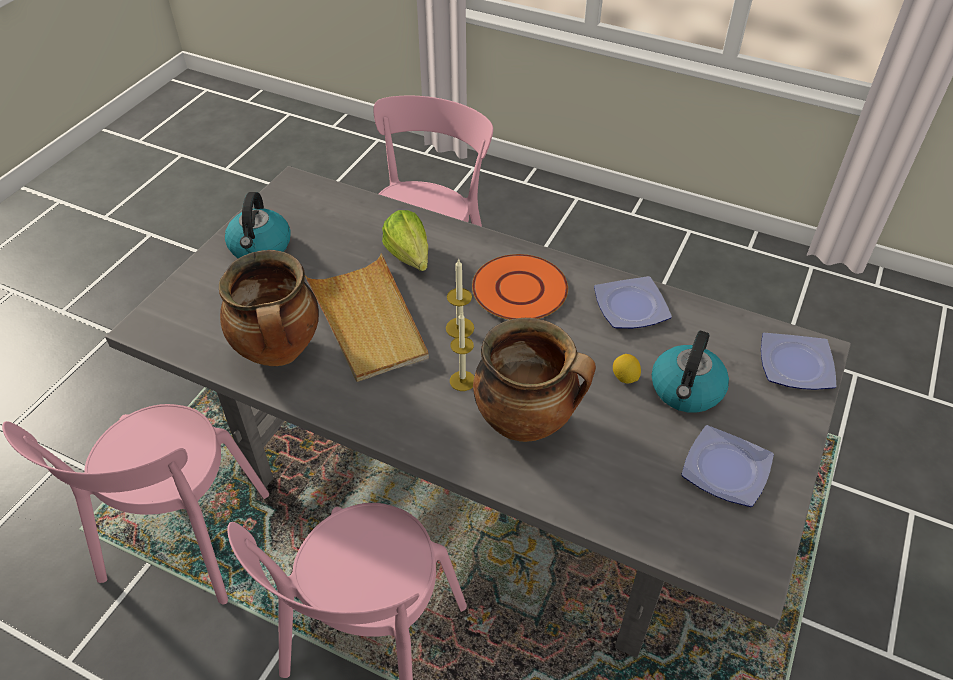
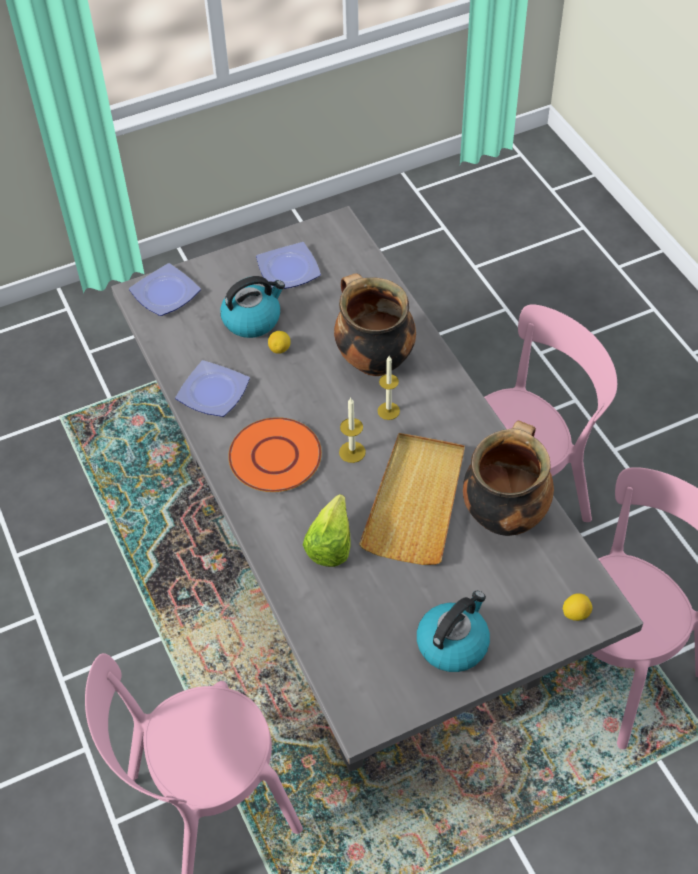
camera: 140 degrees left, 5 degrees up
none -> lemon [563,593,592,621]

